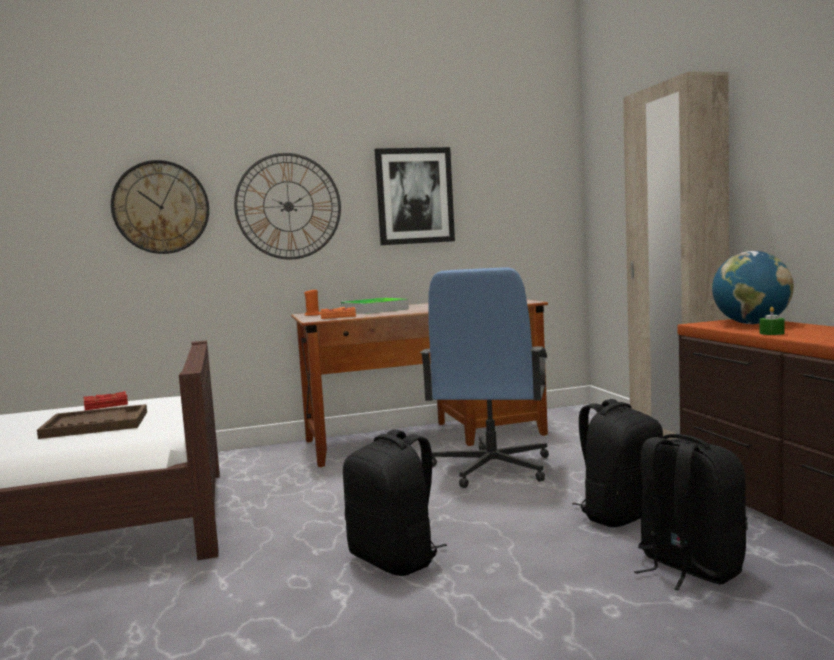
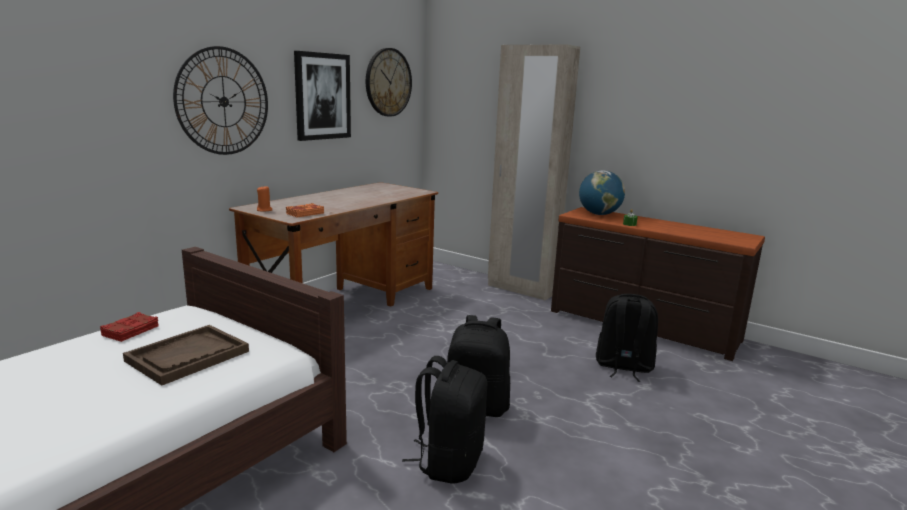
camera: 40 degrees left, 10 degrees up
wall clock [111,160,209,254] -> wall clock moved to [366,48,412,117]
tray [341,298,409,314] -> none
blue office chair [420,267,549,488] -> none
black backpack [572,399,663,527] -> black backpack moved to [402,356,487,484]

